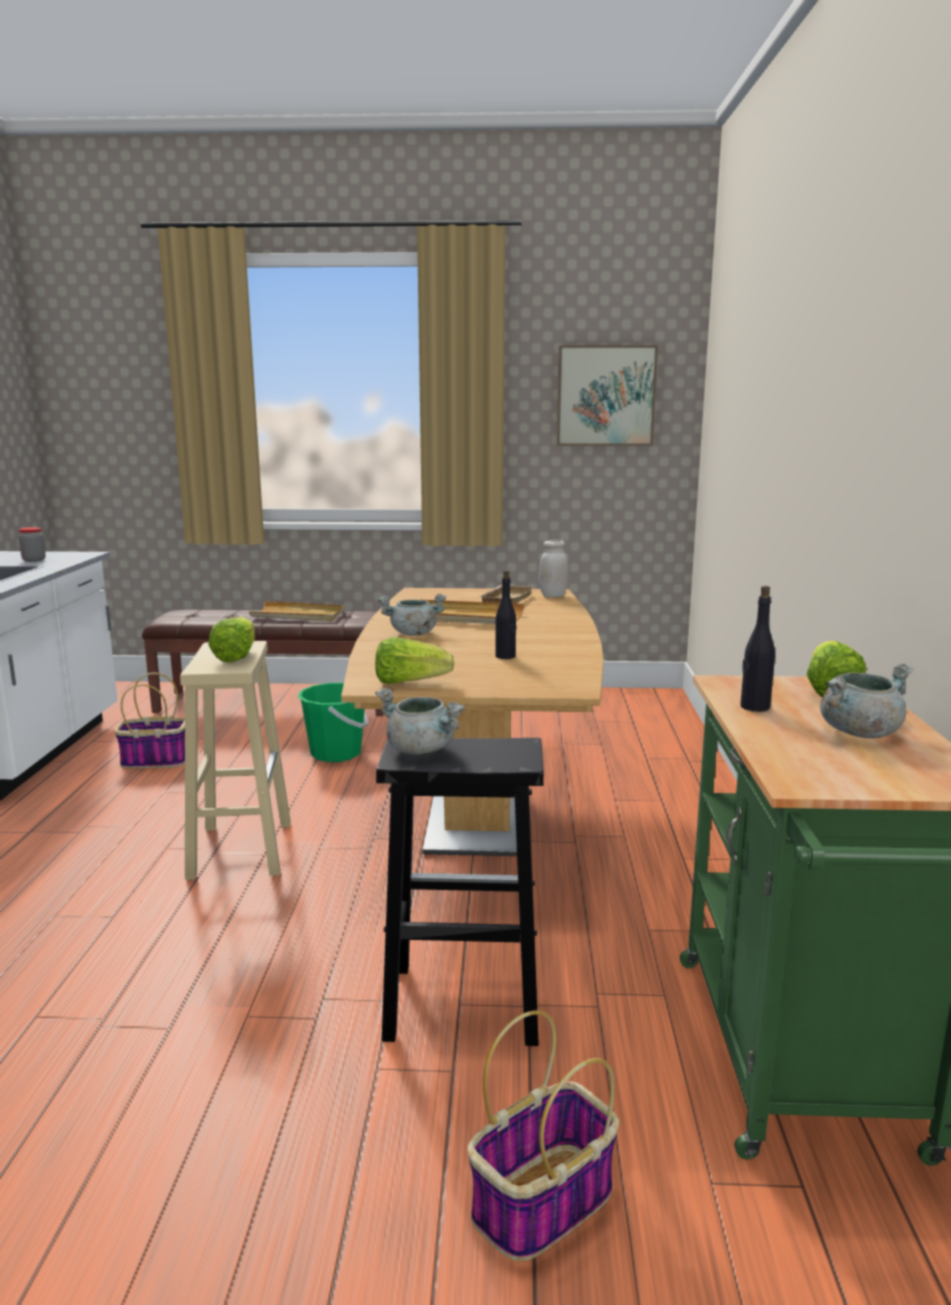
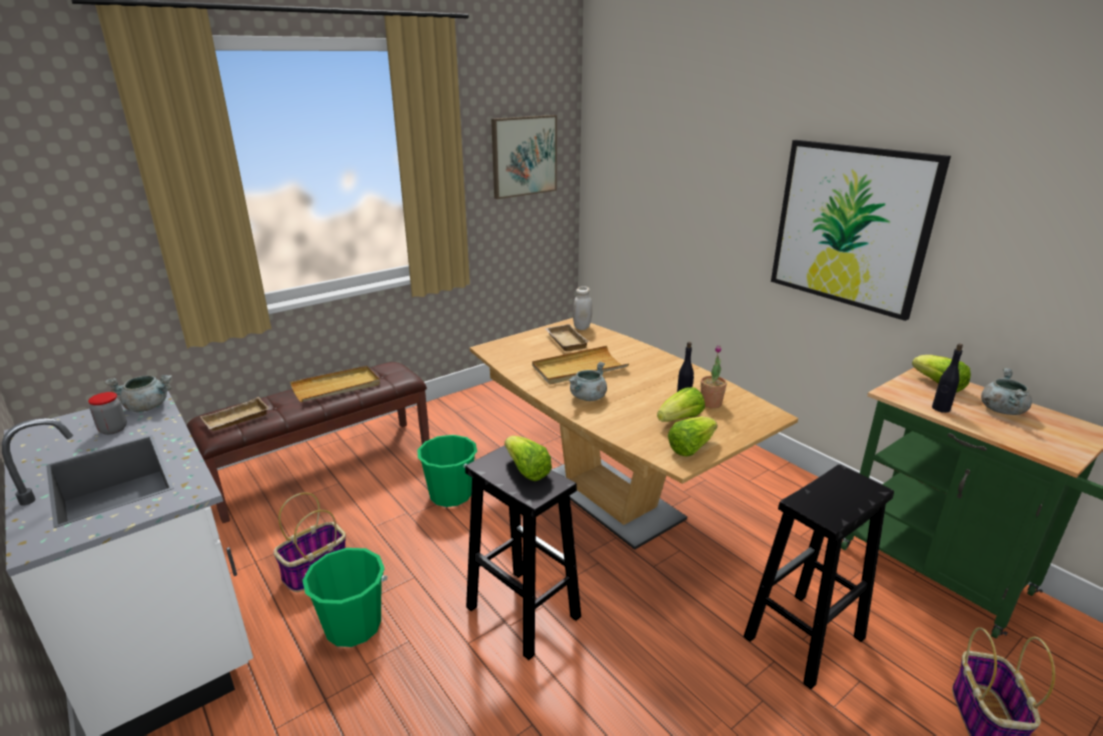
camera: 40 degrees left, 10 degrees up
beige stool [180,641,291,880] -> black stool [465,445,581,660]
grey cooking pot [375,688,465,755] -> grey cooking pot moved to [104,375,172,412]
none -> beige tray [200,397,269,431]
none -> green bucket [302,548,388,647]
none -> lettuce [657,387,705,422]
none -> potted plant [700,345,727,408]
none -> picture [771,140,951,321]

